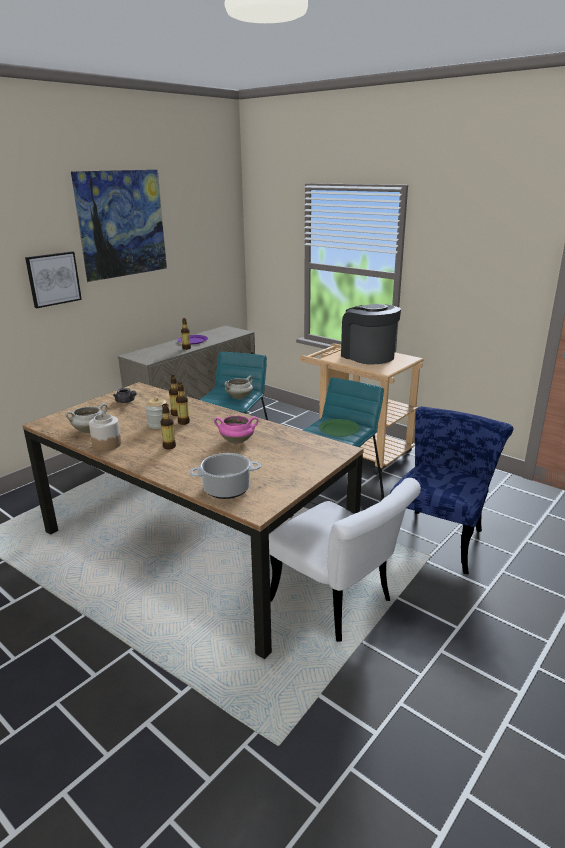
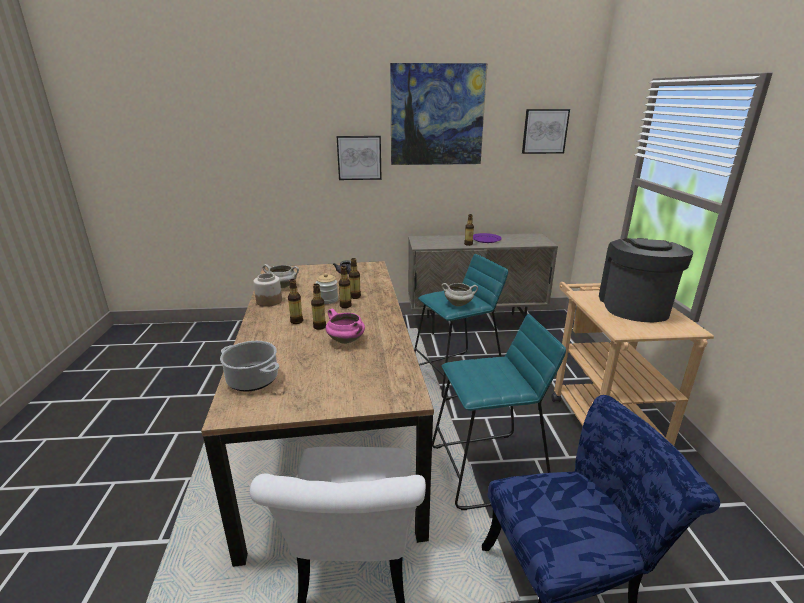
camera: 45 degrees right, 0 degrees up
green plate [319,419,360,437] -> none
none -> bottle [311,283,326,330]
none -> picture [522,109,570,154]

